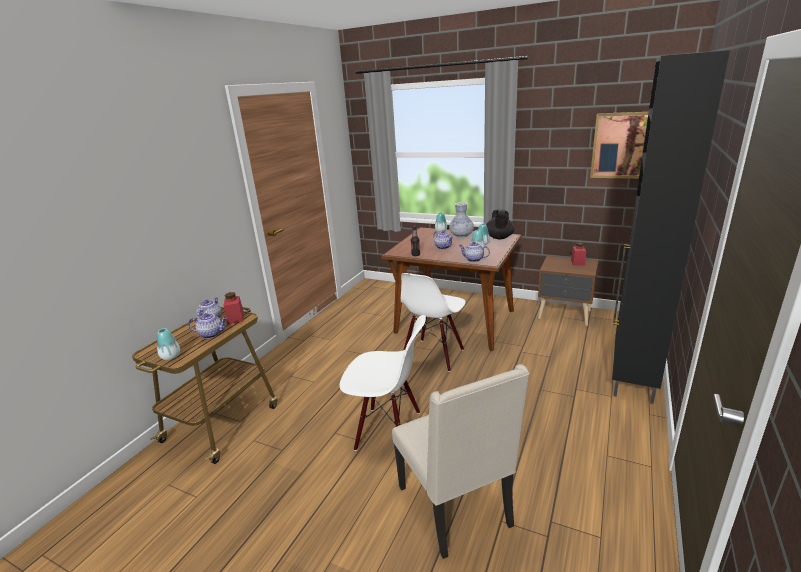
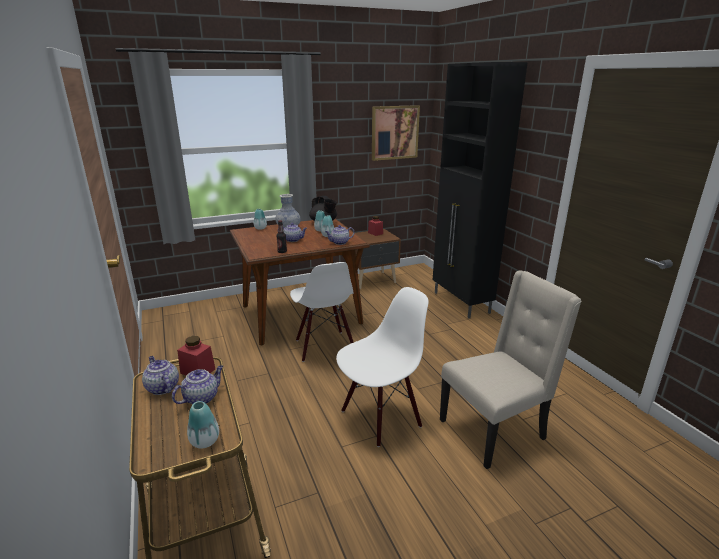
camera: 50 degrees left, 0 degrees up
beige chair [392,364,529,559] -> beige chair turned 45 degrees counterclockwise [440,270,582,469]

